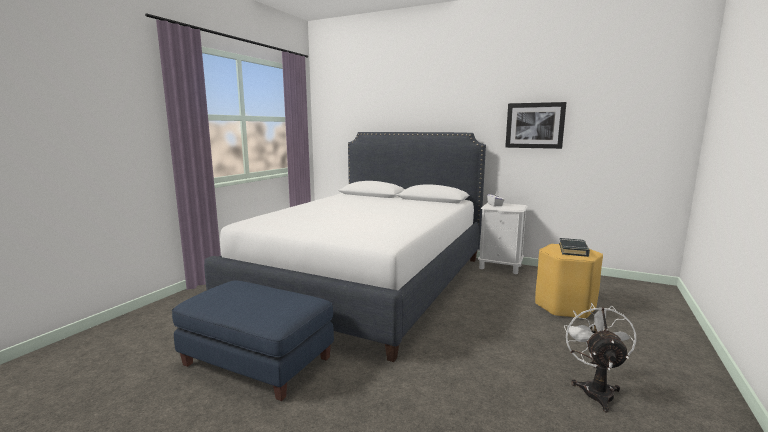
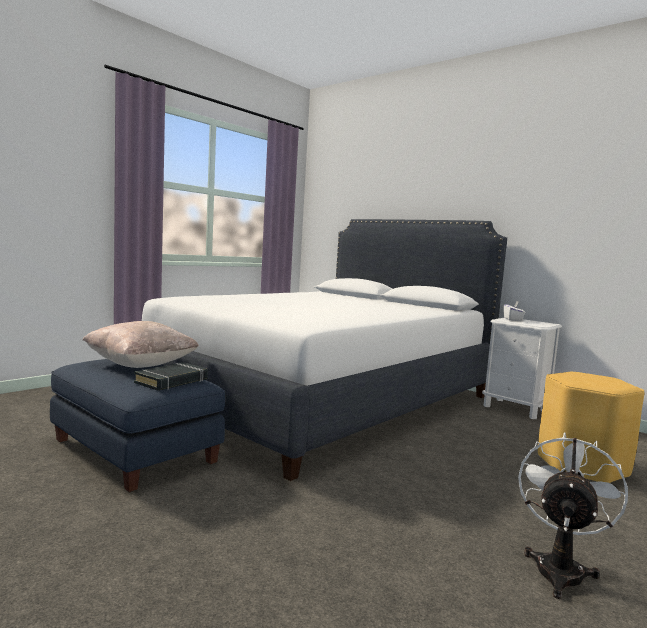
camera: 15 degrees right, 5 degrees down
picture [505,102,567,149] -> none
black book [559,238,590,257] -> black book moved to [134,362,208,391]
none -> beige pillow [83,321,199,368]

